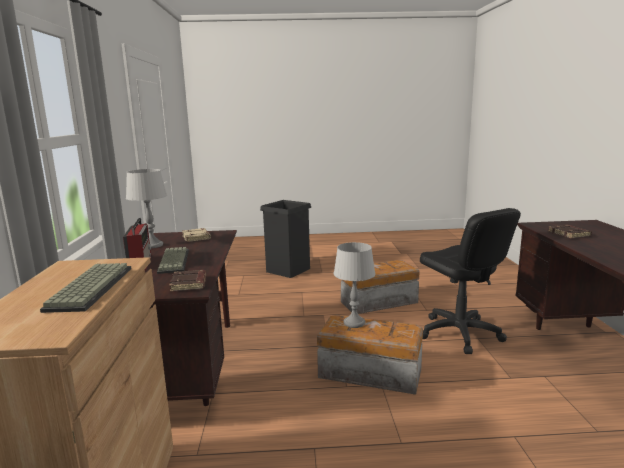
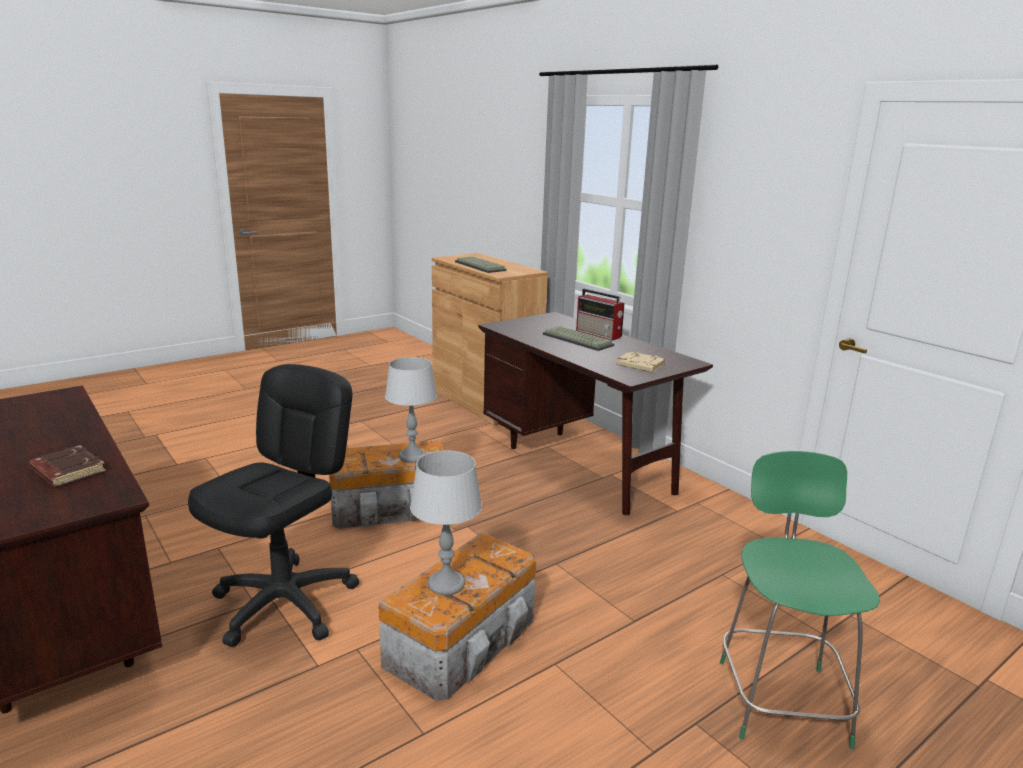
camera: 145 degrees right, 5 degrees up
grey table lamp [126,169,167,248] -> grey table lamp moved to [410,450,482,595]
brown book [169,270,206,292] -> none
black trash can [260,200,311,278] -> green chair [720,451,880,749]
black office chair [420,208,521,354] -> black office chair turned 90 degrees clockwise [188,364,359,647]

